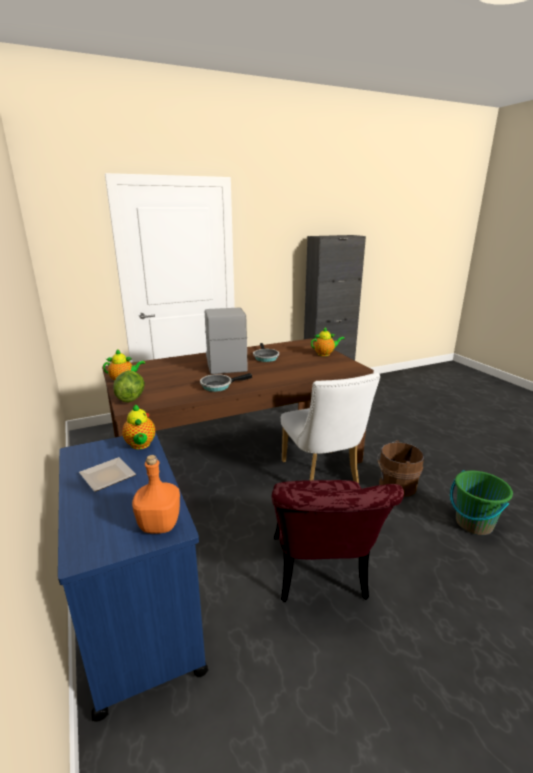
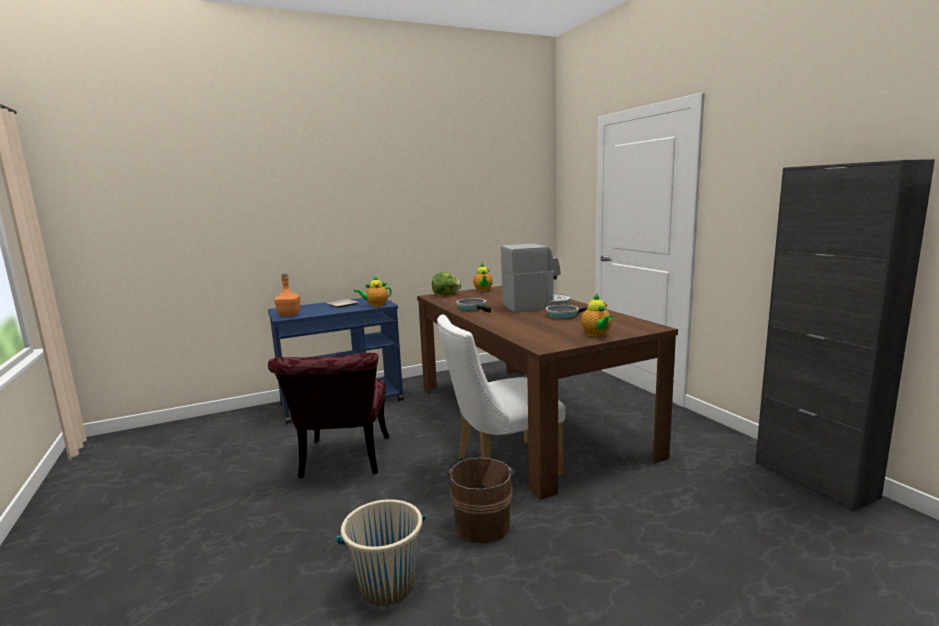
camera: 90 degrees right, 10 degrees down
red chair [272,480,404,602] -> red chair turned 90 degrees counterclockwise [268,353,389,478]
green bucket [450,470,513,535] -> beige bucket [337,499,426,606]

